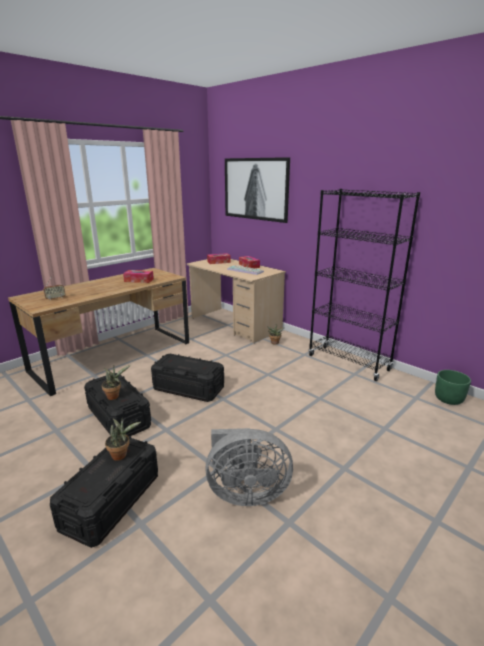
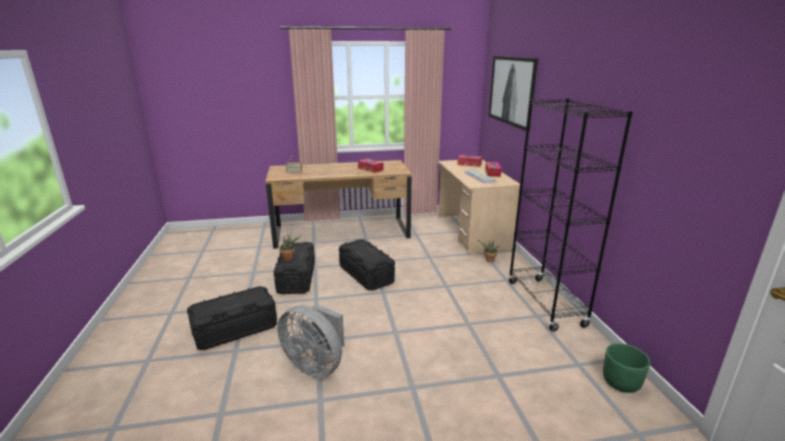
camera: 35 degrees right, 0 degrees up
potted plant [105,418,141,461] -> none

